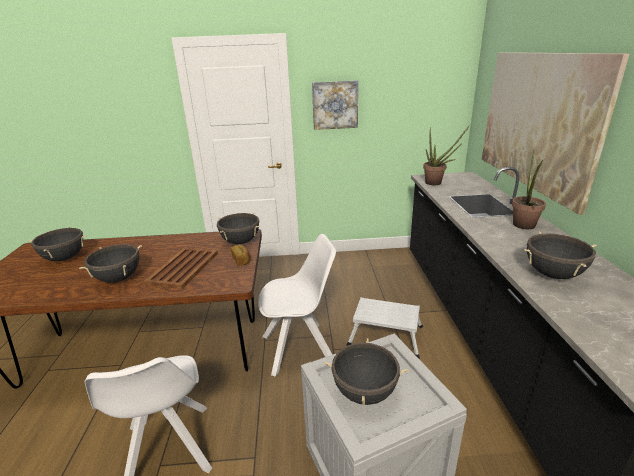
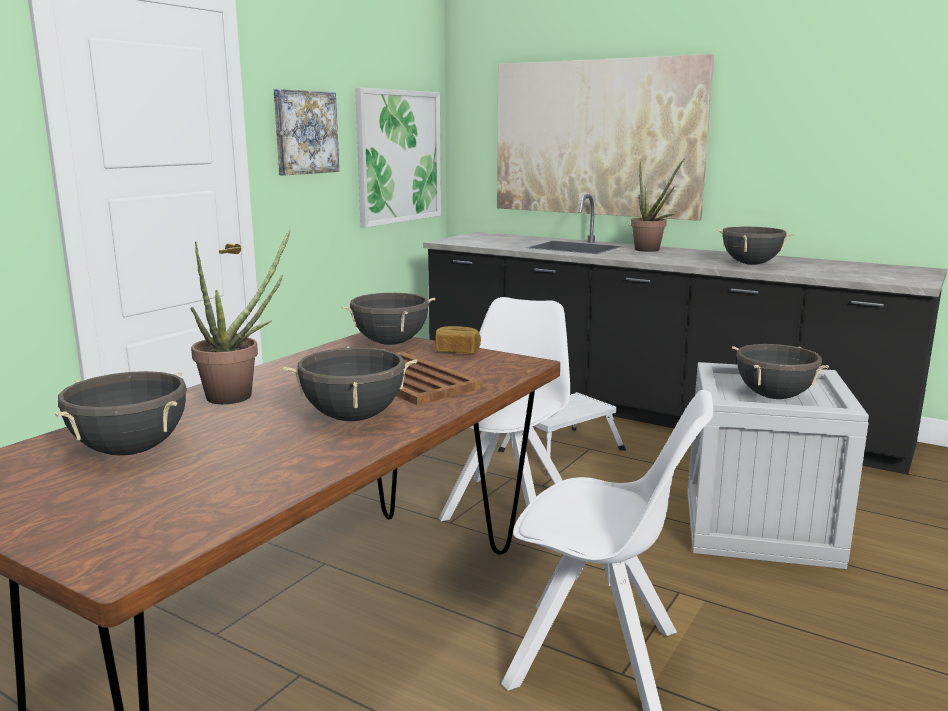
camera: 55 degrees left, 10 degrees down
potted plant [423,126,469,185] -> potted plant moved to [191,229,291,404]
none -> picture [355,88,441,228]

